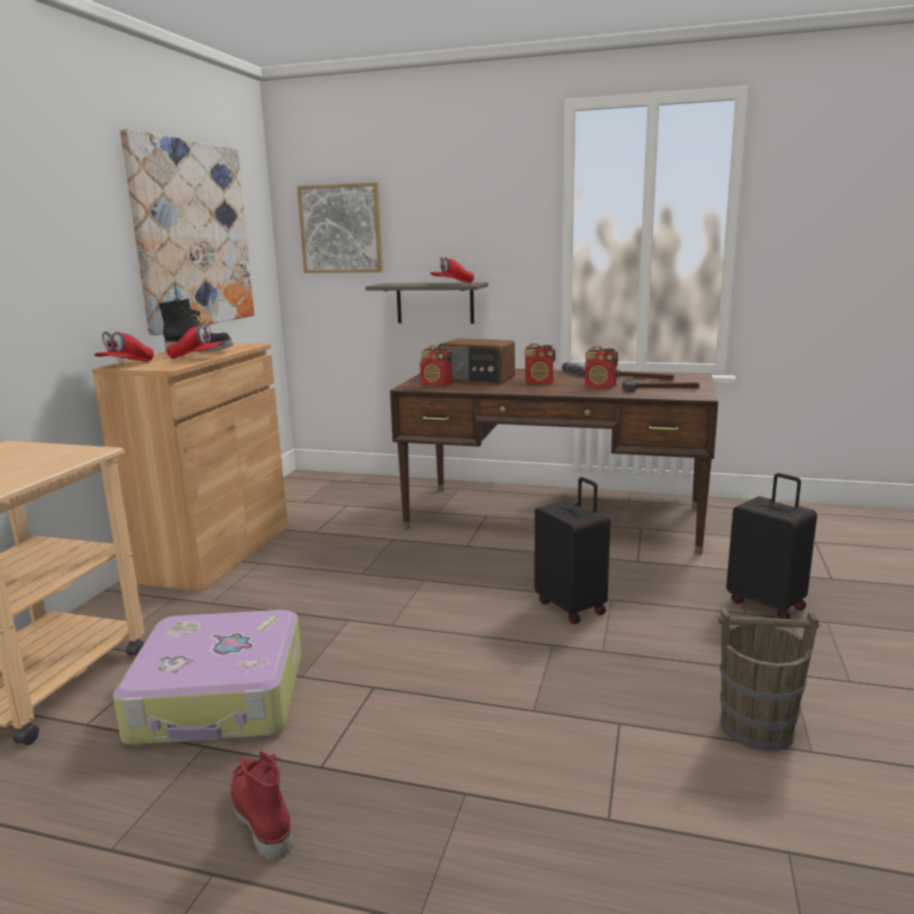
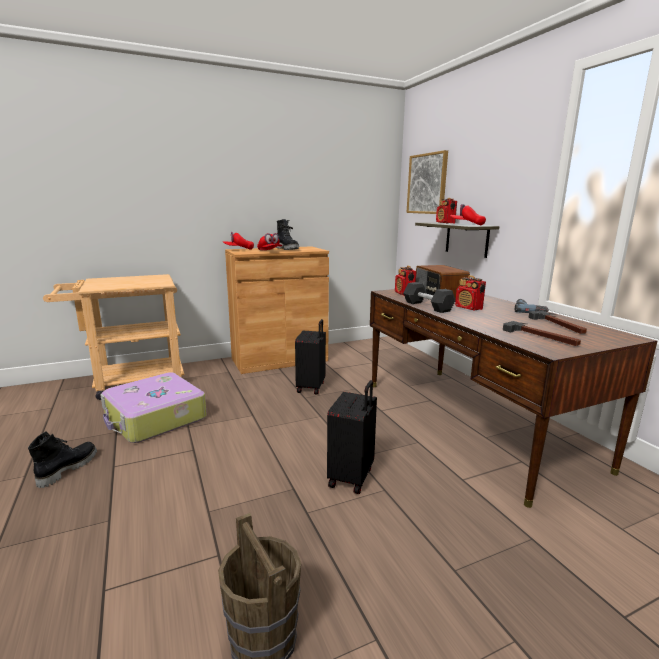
camera: 50 degrees right, 0 degrees up
picture [120,129,254,335] -> none
red boot [231,751,293,861] -> black boot [28,431,97,488]
radio [585,346,618,388] -> radio moved to [436,198,457,223]
black suitcase [726,473,817,619] -> black suitcase moved to [295,319,326,395]
none -> grey dumbbell [403,282,456,313]

